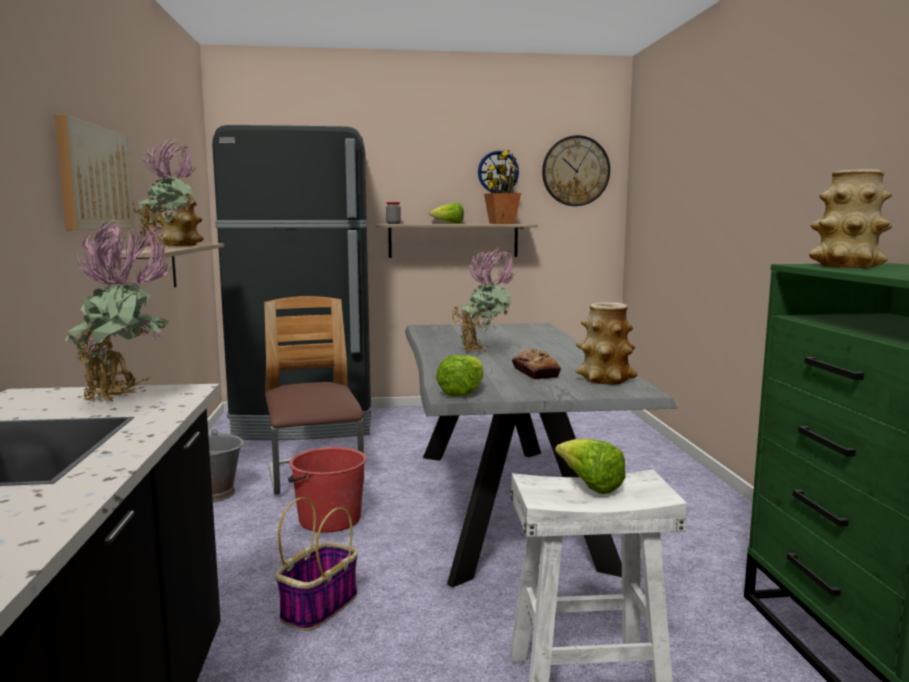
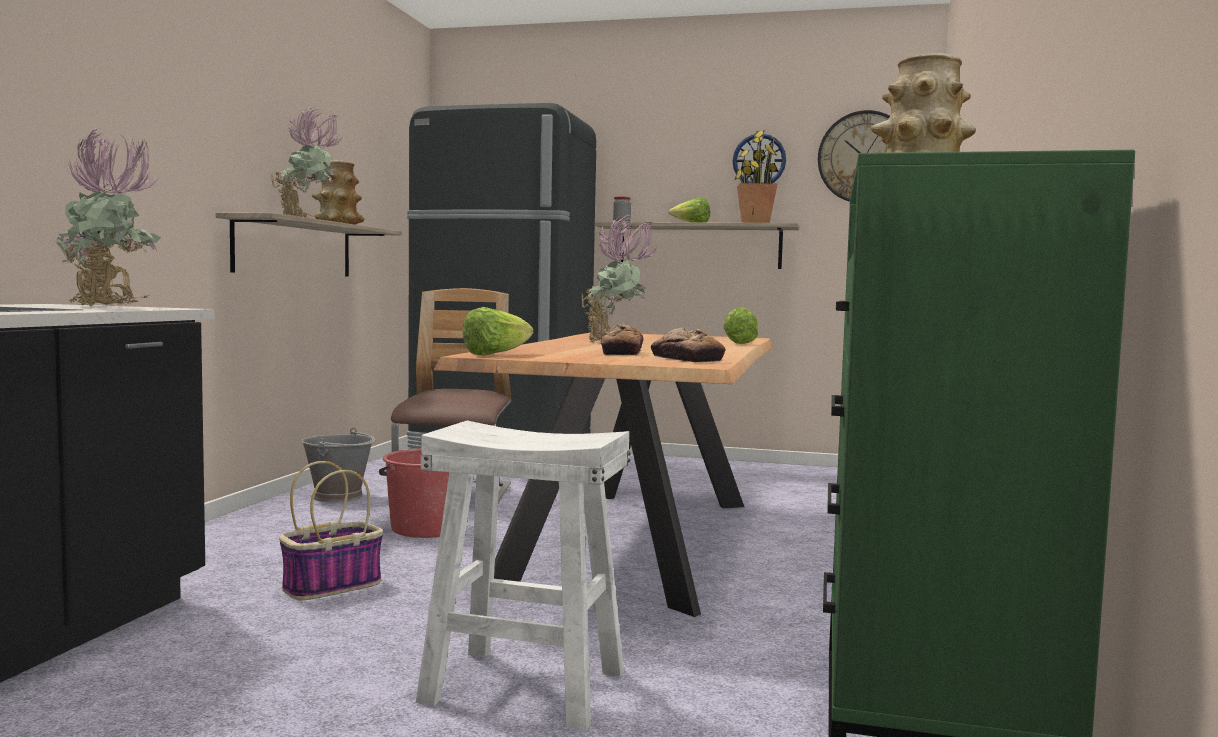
camera: 20 degrees right, 5 degrees down
picture [55,115,134,230] -> none
grey dining table [405,323,677,588] -> brown dining table [433,332,773,617]
lettuce [555,439,625,494] -> lettuce moved to [723,307,758,344]
vase [576,302,637,385] -> bread [651,327,726,362]

